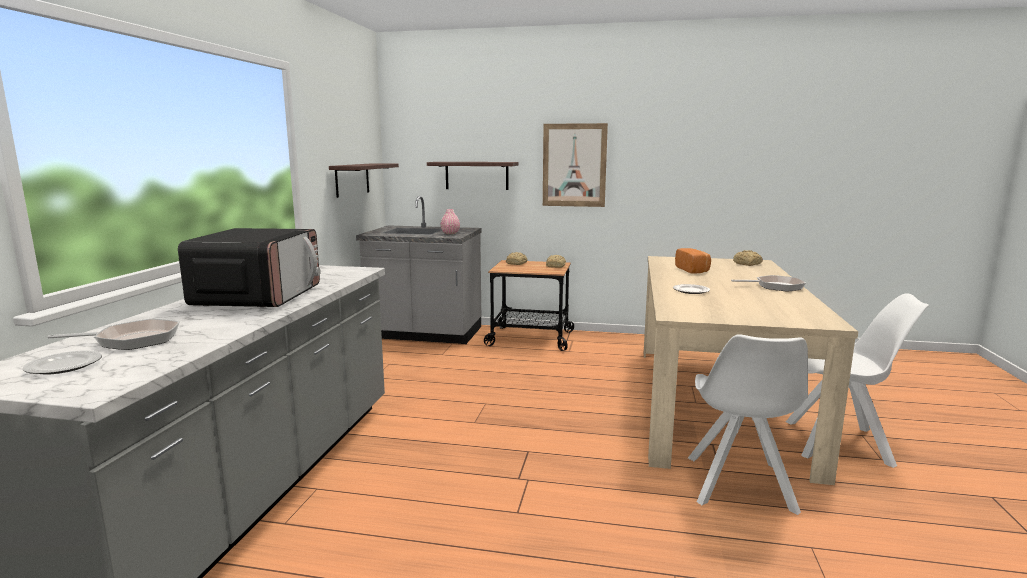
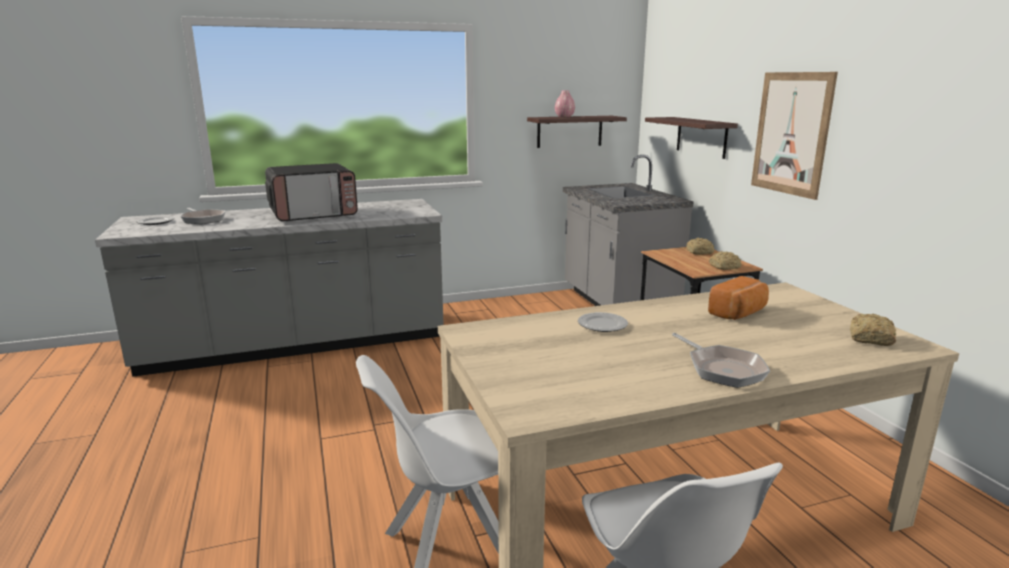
camera: 60 degrees right, 5 degrees up
pink vase [441,209,460,234] -> pink vase moved to [555,90,575,117]

